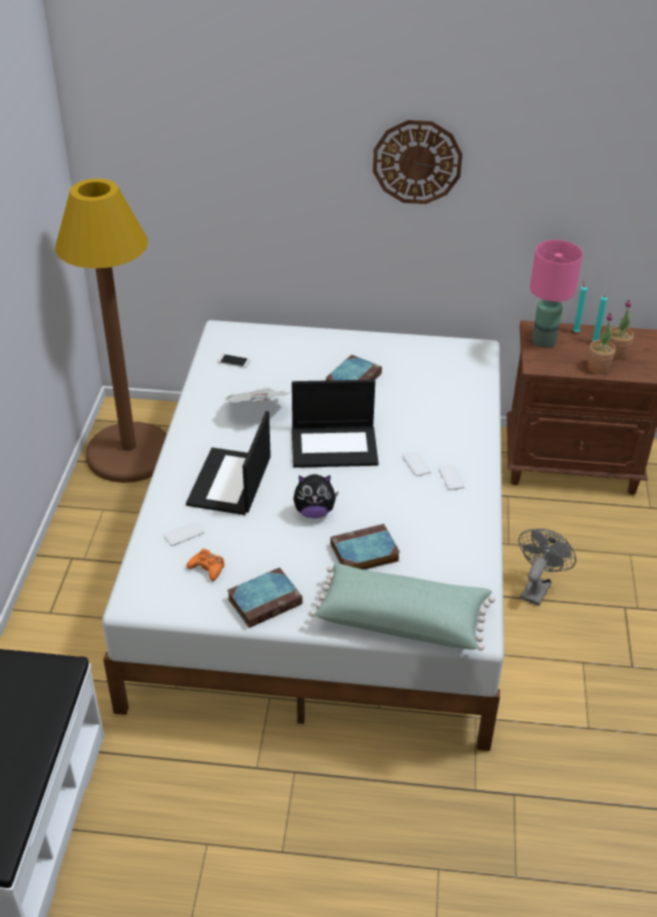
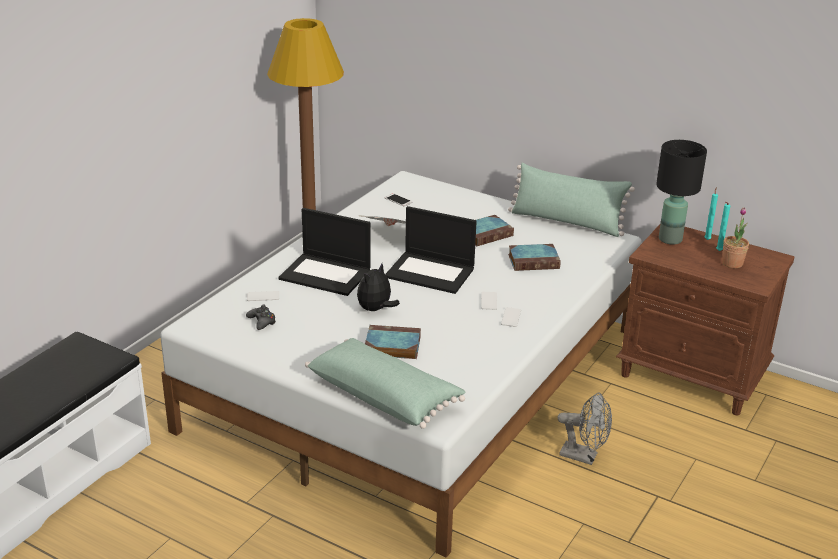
camera: 25 degrees right, 10 degrees down
laptop [186,411,271,515] -> laptop turned 105 degrees counterclockwise [278,208,371,296]
orange game controller [187,549,224,581] -> black game controller [246,305,276,330]
book [227,567,303,628] -> book moved to [508,244,561,271]
plush toy [293,474,339,518] -> plush toy turned 105 degrees clockwise [357,264,400,311]
wall clock [373,120,463,204] -> none
grey fan [518,529,576,606] -> grey fan turned 60 degrees clockwise [558,392,612,465]
pink table lamp [530,240,583,348] -> black table lamp [656,140,707,245]
potted plant [588,313,616,374] -> none
none -> green pillow [508,163,635,237]

